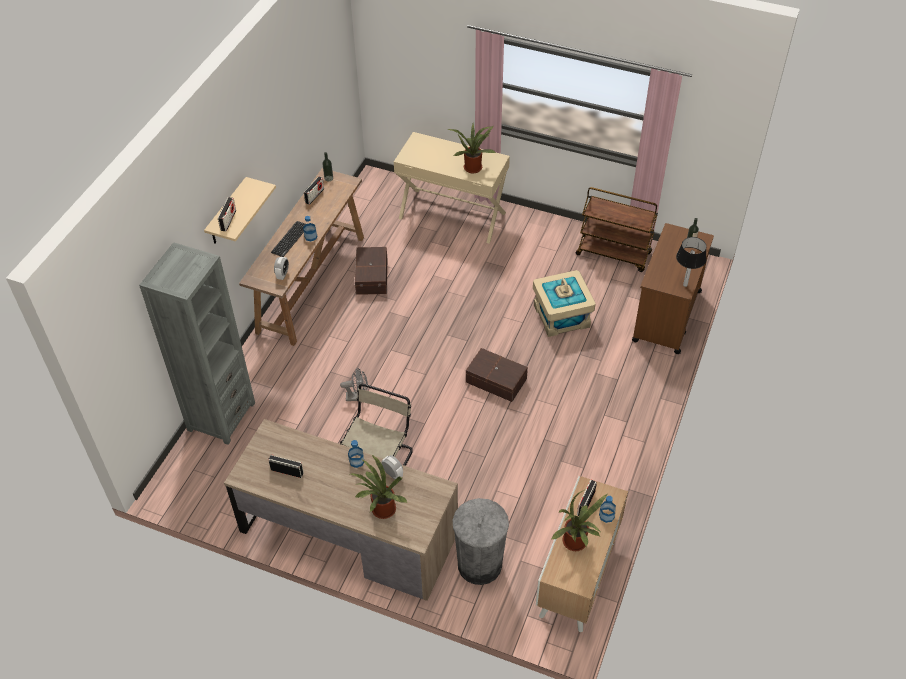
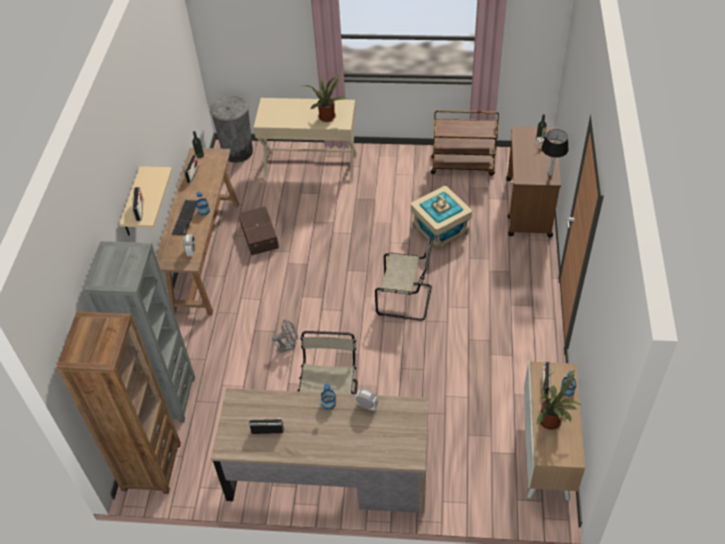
camera: 15 degrees left, 0 degrees up
potted plant [350,454,407,519] -> none
grey trash can [453,498,509,585] -> grey trash can moved to [210,96,253,163]
brown storage box [466,348,528,402] -> beige chair [375,237,433,321]
none -> brown bookcase [56,312,181,494]

